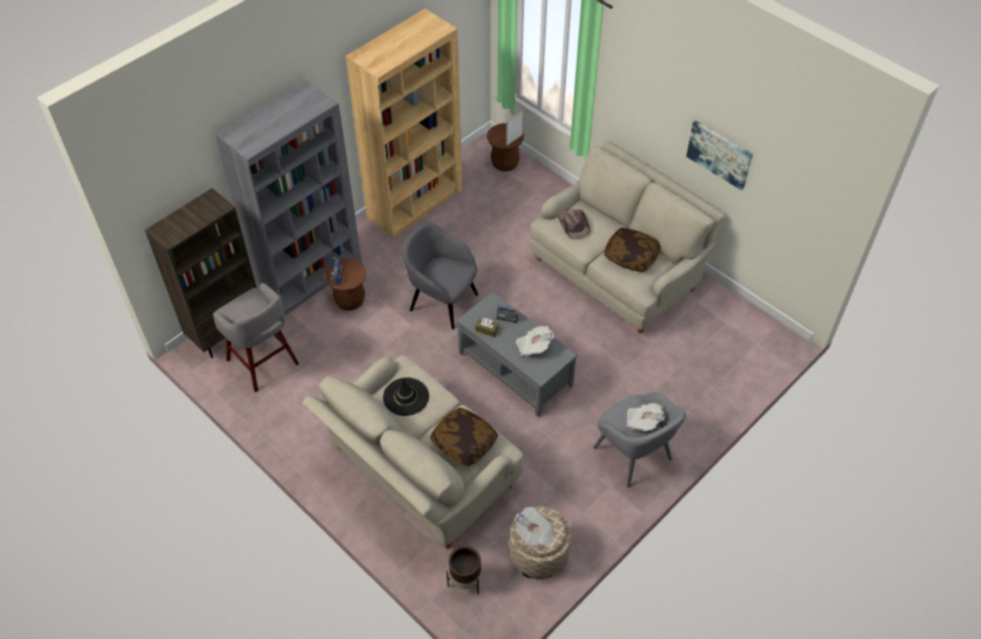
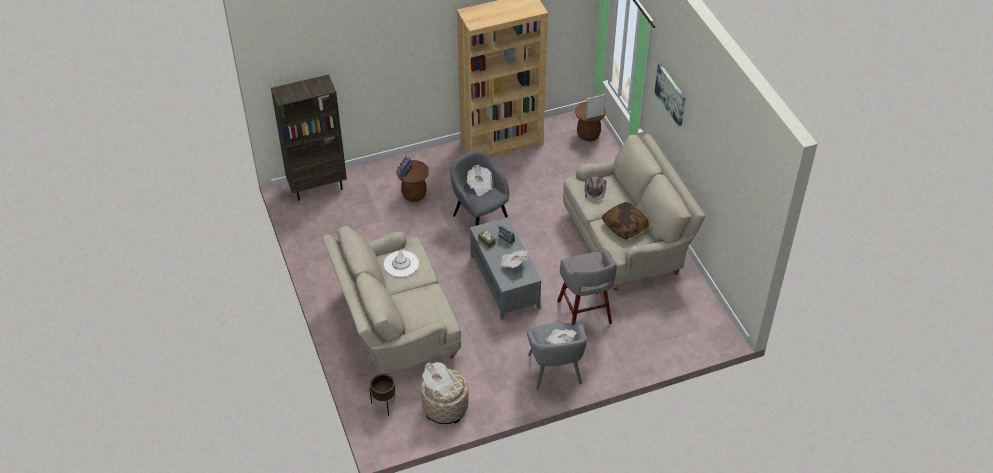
camera: 25 degrees right, 5 degrees down
grey stool [213,283,299,392] -> grey stool moved to [557,250,617,325]
grey bookcase [216,80,362,316] -> none
black hat [383,377,429,416] -> white hat [384,249,419,277]
pillow [430,408,498,466] -> none
picture [686,120,753,191] -> picture moved to [654,64,686,127]
none -> newspaper [467,165,492,196]

